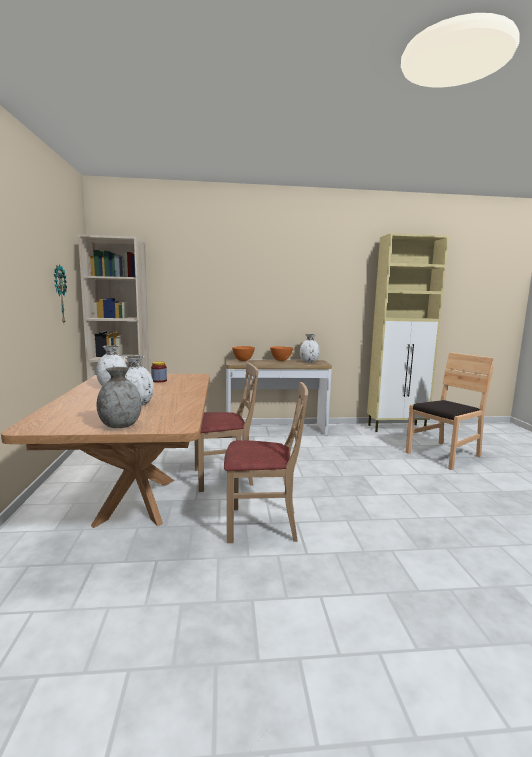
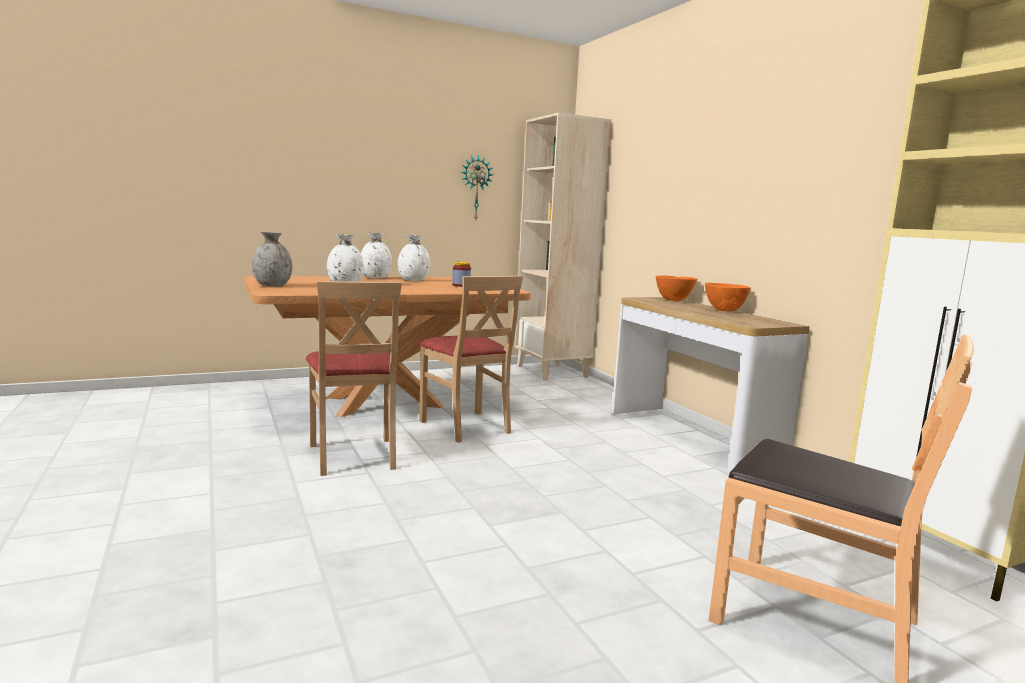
camera: 70 degrees right, 0 degrees up
white vase [300,334,320,363] -> white vase moved to [361,233,392,279]

